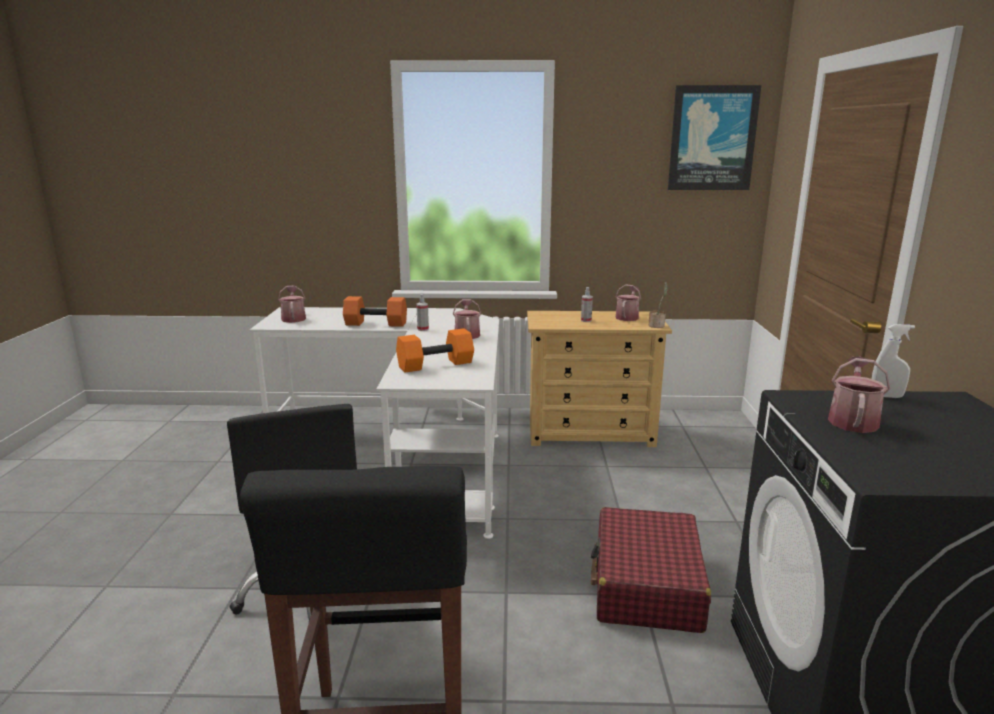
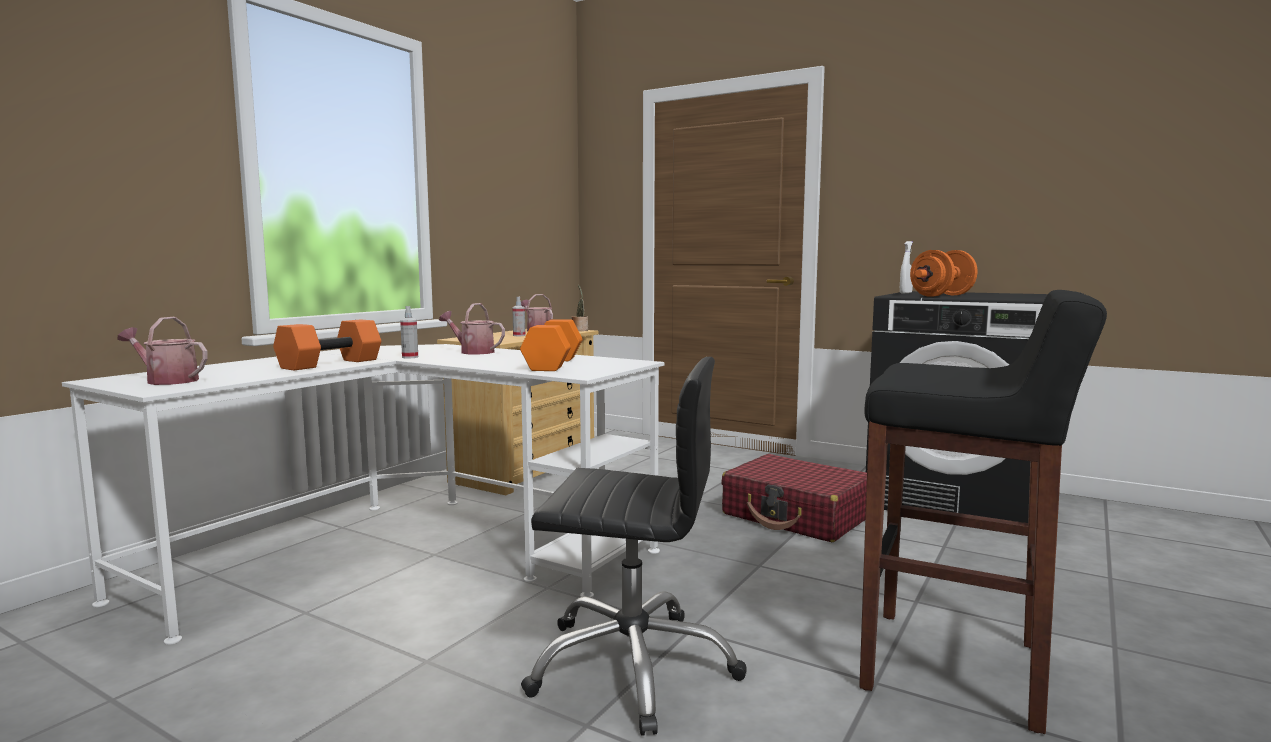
camera: 60 degrees left, 10 degrees down
picture [668,85,761,190] -> none
watering can [828,357,890,433] -> orange dumbbell [910,250,978,297]

